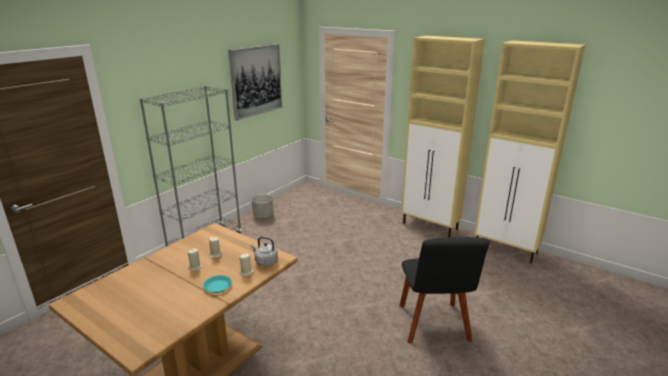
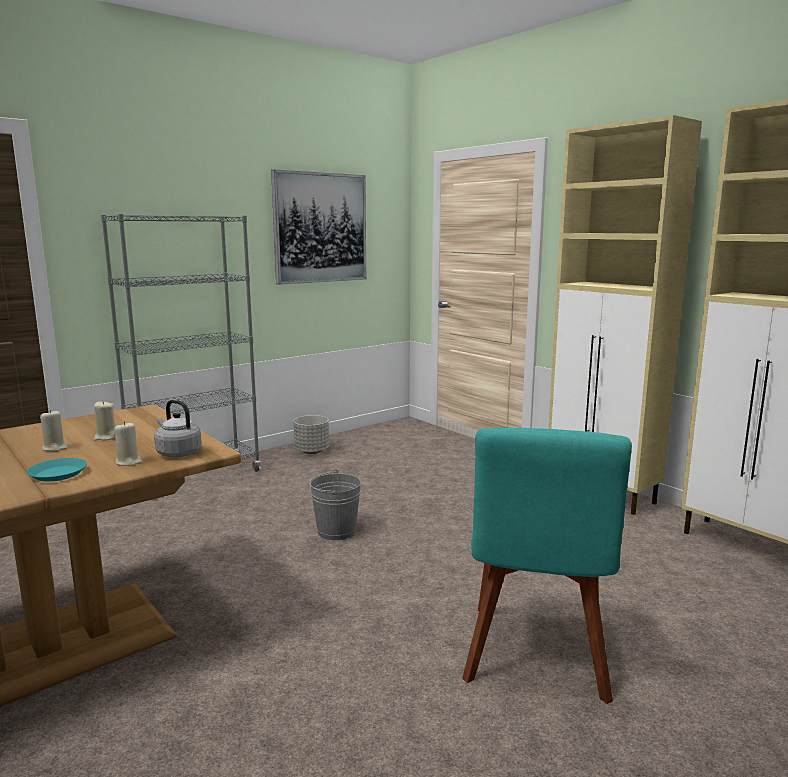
camera: 15 degrees right, 10 degrees down
black chair [400,237,490,344] -> turquoise chair [462,427,632,704]
none -> grey bucket [309,469,361,540]

